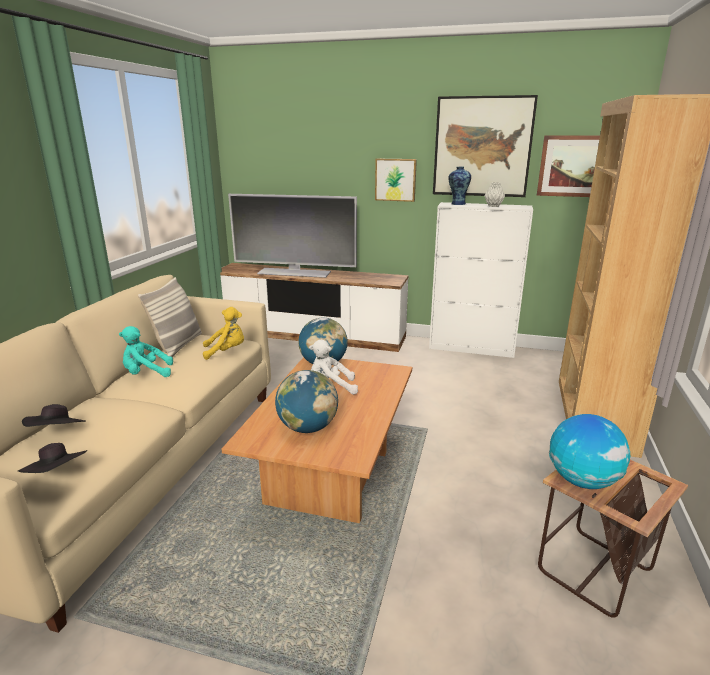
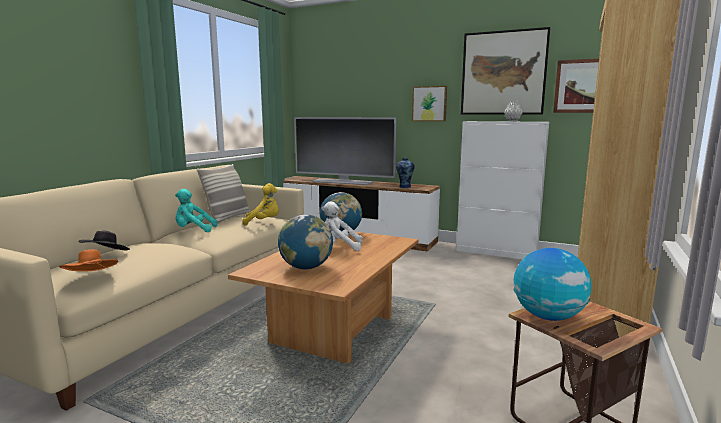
camera: 10 degrees right, 10 degrees down
black hat [18,443,88,473] -> orange hat [59,249,118,272]
vase [448,167,471,205] -> vase moved to [396,158,415,188]

